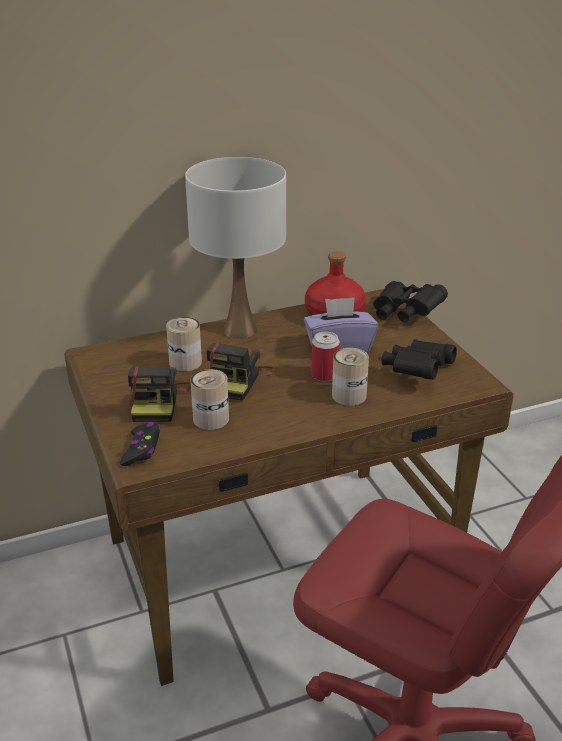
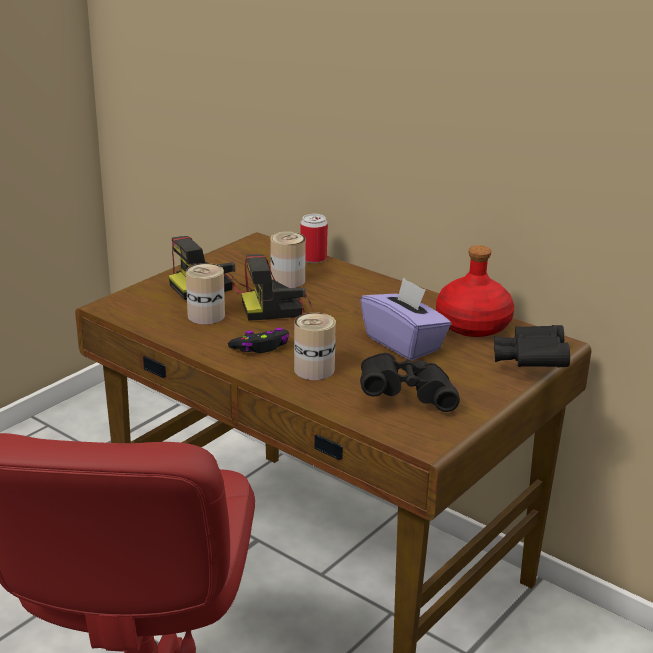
camera: 60 degrees right, 5 degrees down
black game controller [120,422,161,466] -> black game controller moved to [228,328,289,353]
white table lamp [185,157,286,339] -> none
can [311,332,340,381] -> can moved to [300,214,328,263]

